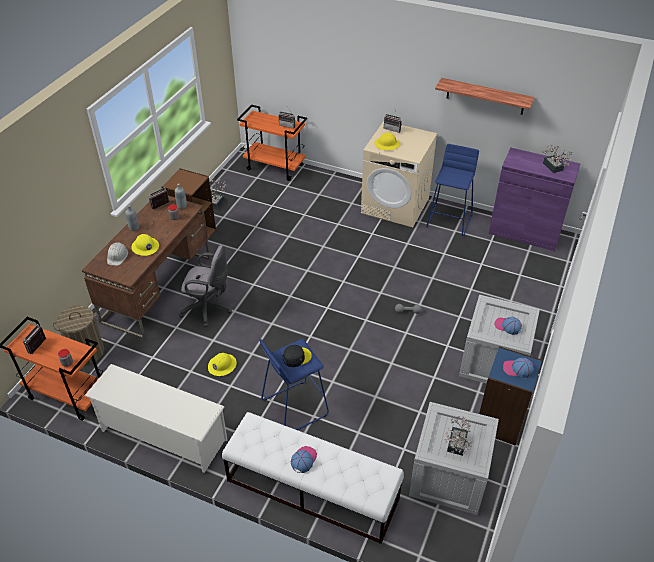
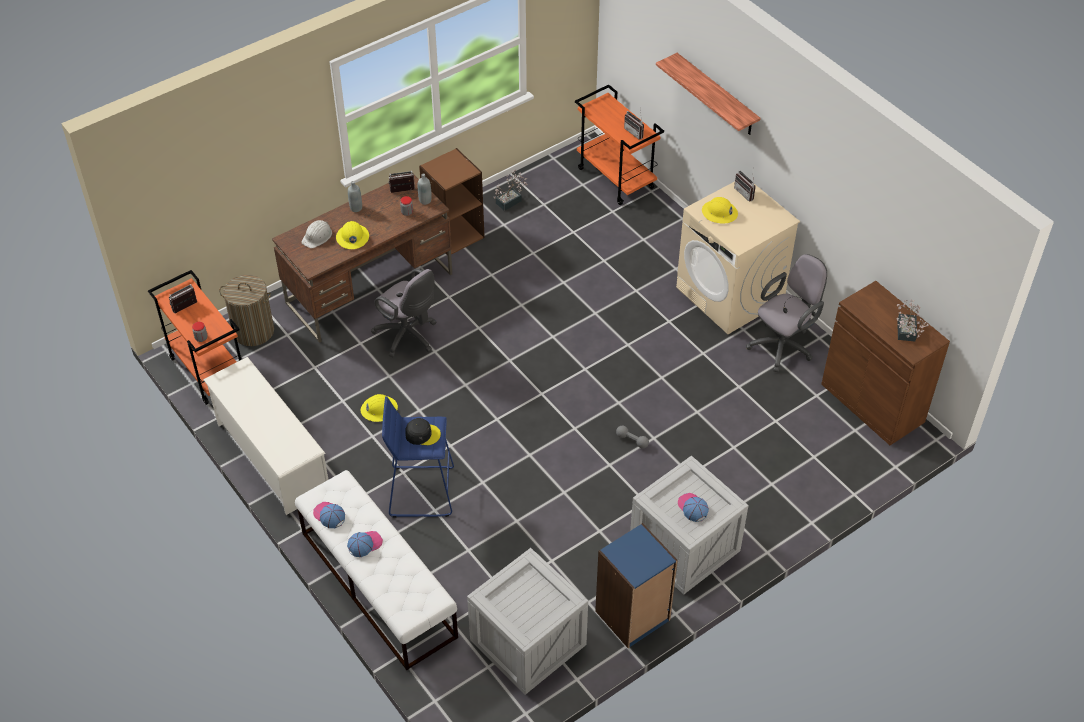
camera: 30 degrees right, 5 degrees up
blue stool [426,144,479,236] -> grey office chair [746,254,827,372]
shelf [435,78,535,115] -> shelf moved to [656,53,761,135]
potted plant [445,416,474,456] -> none
purple cabinet [489,148,580,251] -> brown cabinet [821,281,950,445]
cap [503,358,534,378] -> cap moved to [313,502,345,528]

